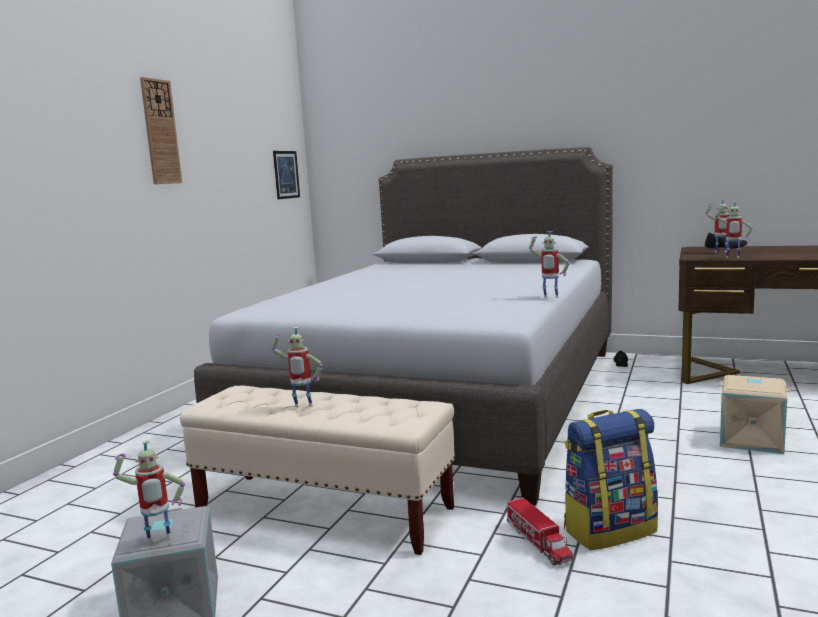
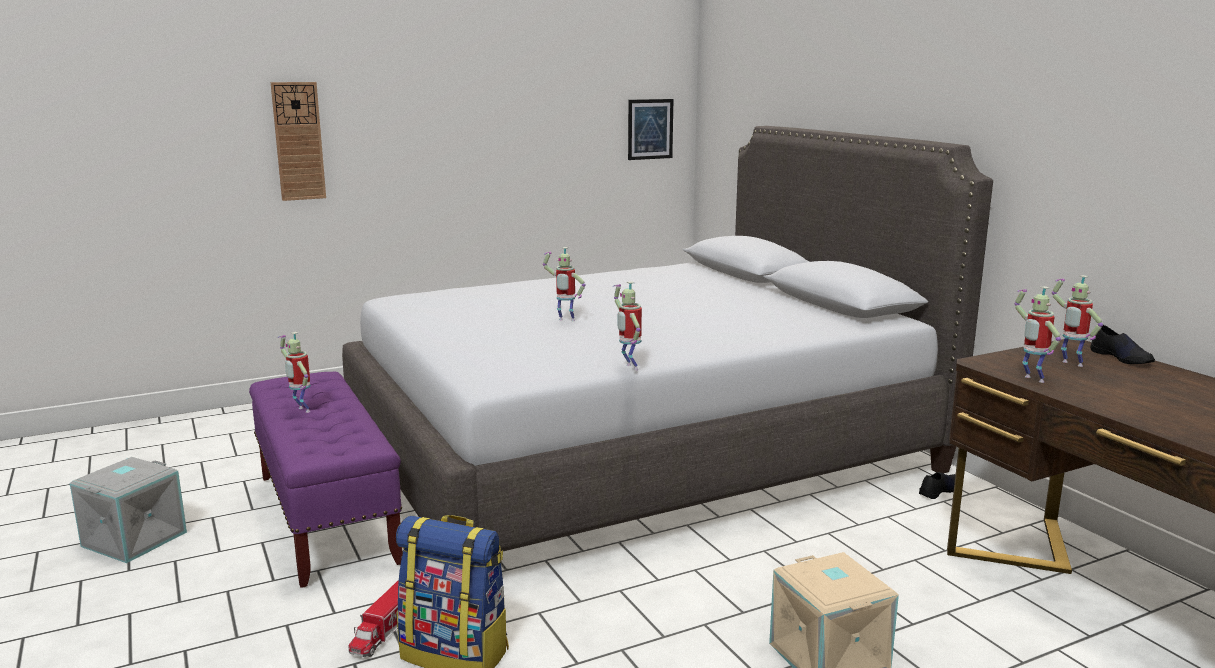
camera: 40 degrees right, 5 degrees up
toy robot [113,440,185,543] -> toy robot moved to [543,247,585,321]
wall clock [140,77,182,184] -> wall clock moved to [271,82,326,201]
beige bench [180,385,455,555] -> purple bench [249,372,403,588]

